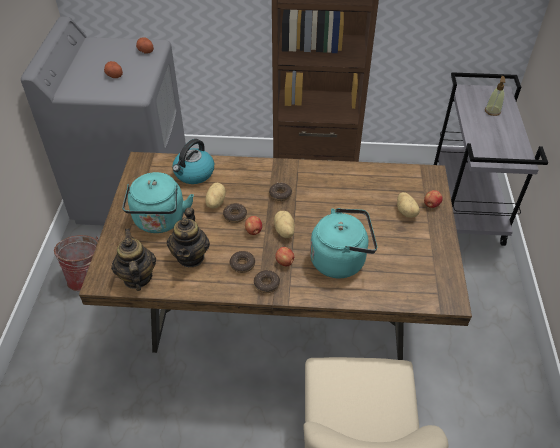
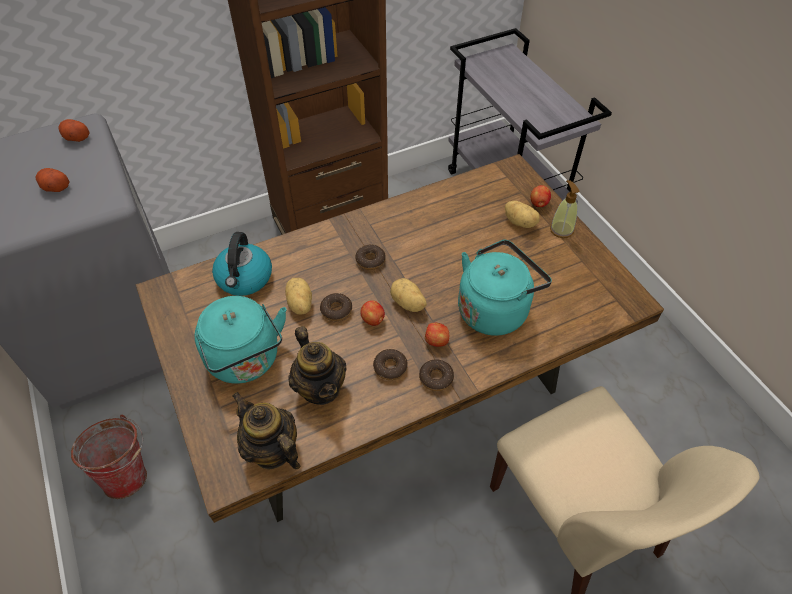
camera: 30 degrees left, 5 degrees up
soap dispenser [485,76,505,116] -> soap dispenser moved to [550,180,580,238]

